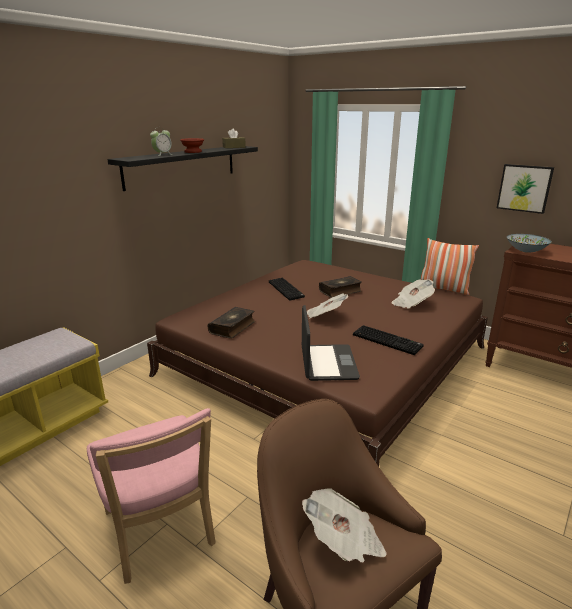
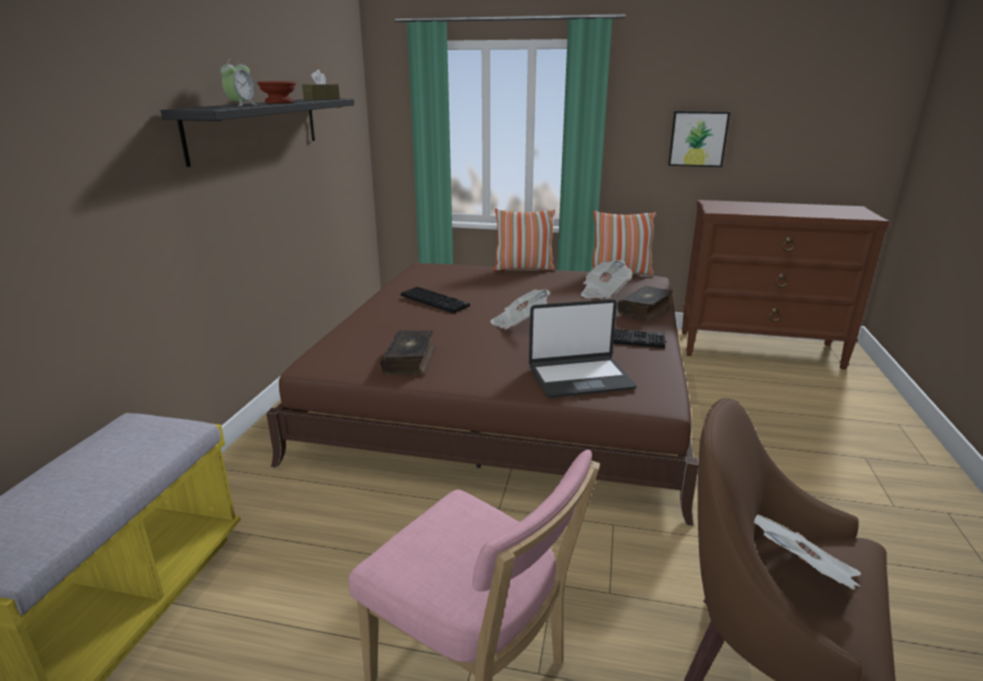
camera: 25 degrees left, 0 degrees up
laptop [302,305,360,381] -> laptop turned 105 degrees clockwise [529,299,636,398]
book [319,276,362,298] -> book moved to [617,286,673,320]
bowl [507,234,552,253] -> none
none -> pillow [493,209,555,271]

